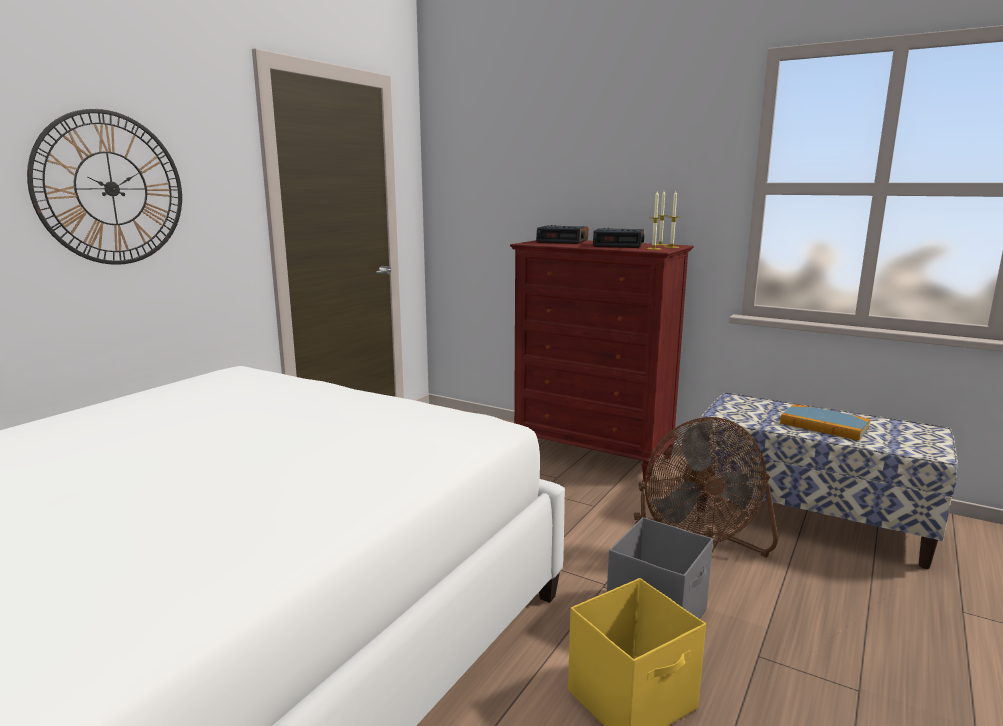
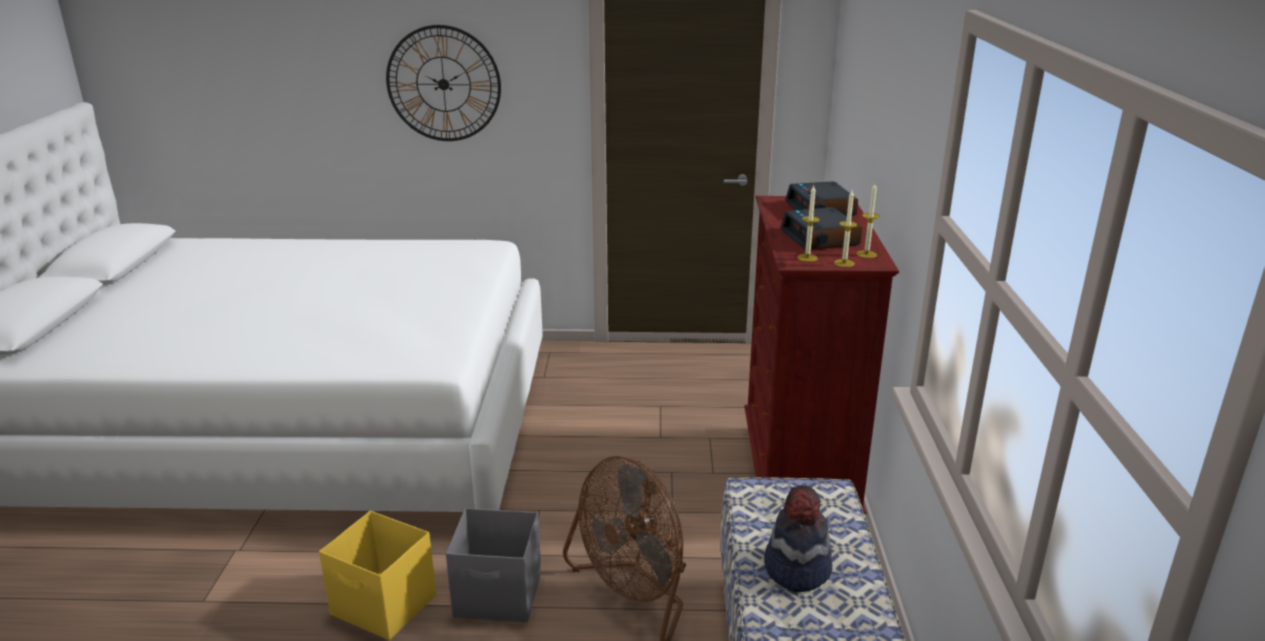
camera: 60 degrees right, 10 degrees up
book [780,404,871,441] -> hat [764,485,832,592]

